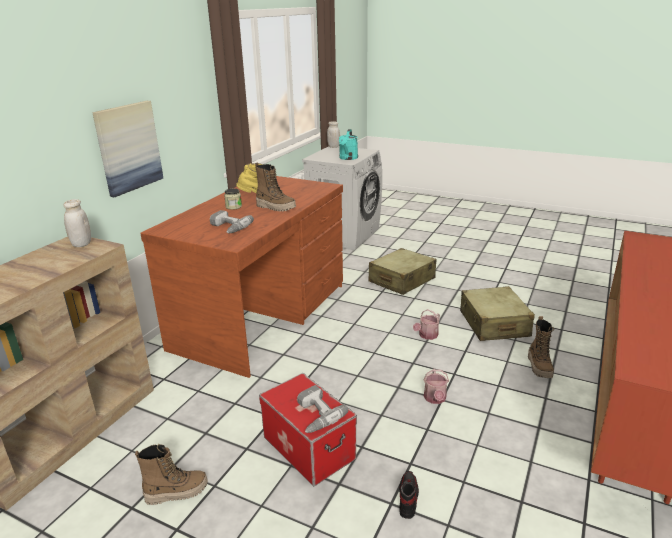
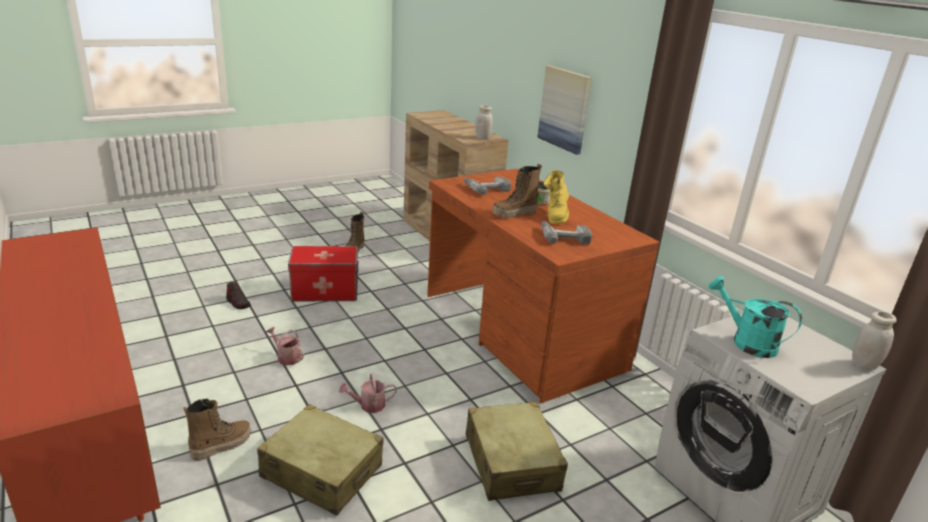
camera: 120 degrees right, 0 degrees up
power drill [297,385,348,433] -> power drill moved to [541,221,592,244]
watering can [413,309,440,340] -> watering can turned 90 degrees counterclockwise [339,373,397,413]
boot [528,316,554,378] -> boot turned 105 degrees clockwise [183,399,251,461]

